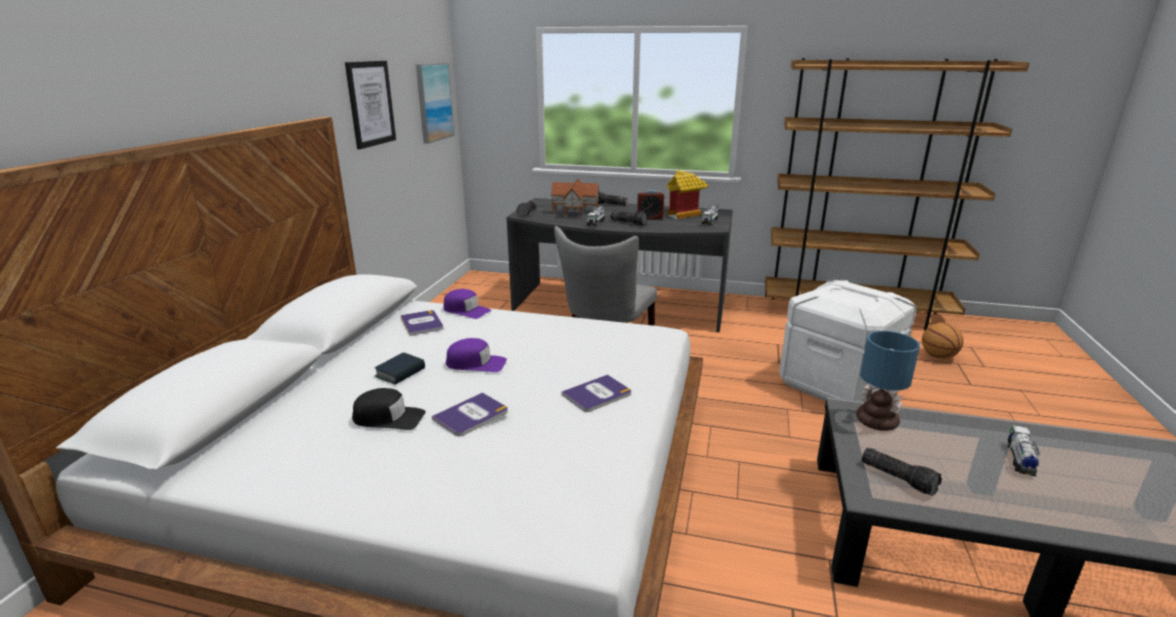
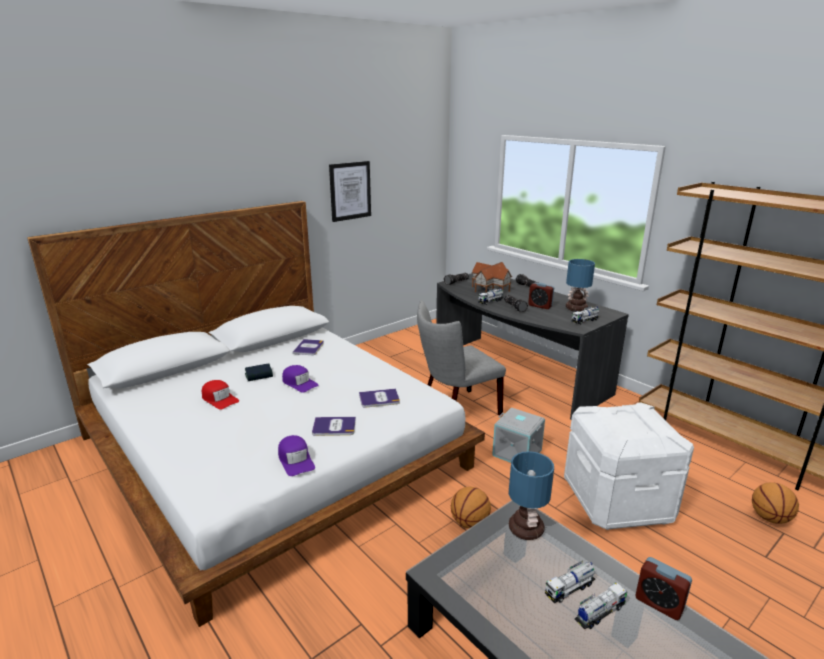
camera: 35 degrees right, 0 degrees up
black cap [352,388,426,430] -> red cap [202,380,239,410]
picture [416,63,454,144] -> none
book [432,392,508,436] -> book moved to [359,389,400,408]
purple cap [444,289,491,319] -> purple cap moved to [278,435,315,476]
toy house [666,170,708,219] -> table lamp [566,259,595,312]
flashlight [862,448,942,496] -> none
none -> basketball [451,487,491,528]
none -> grey storage box [492,408,545,463]
none -> toy truck [545,561,595,603]
none -> alarm clock [635,557,692,620]

